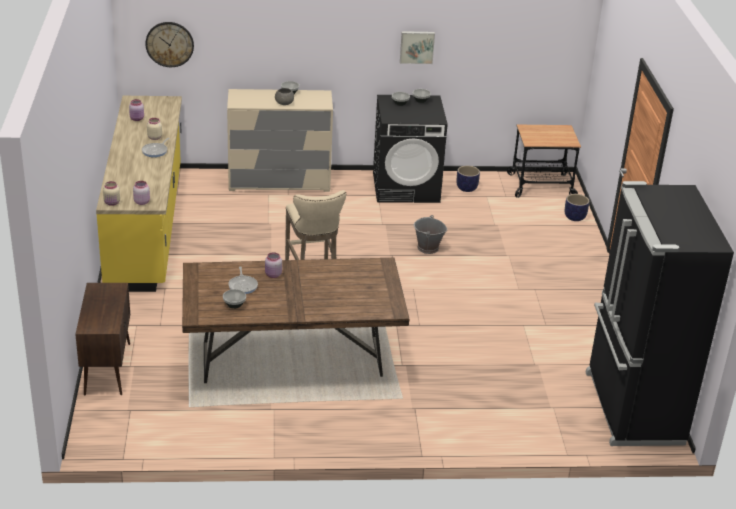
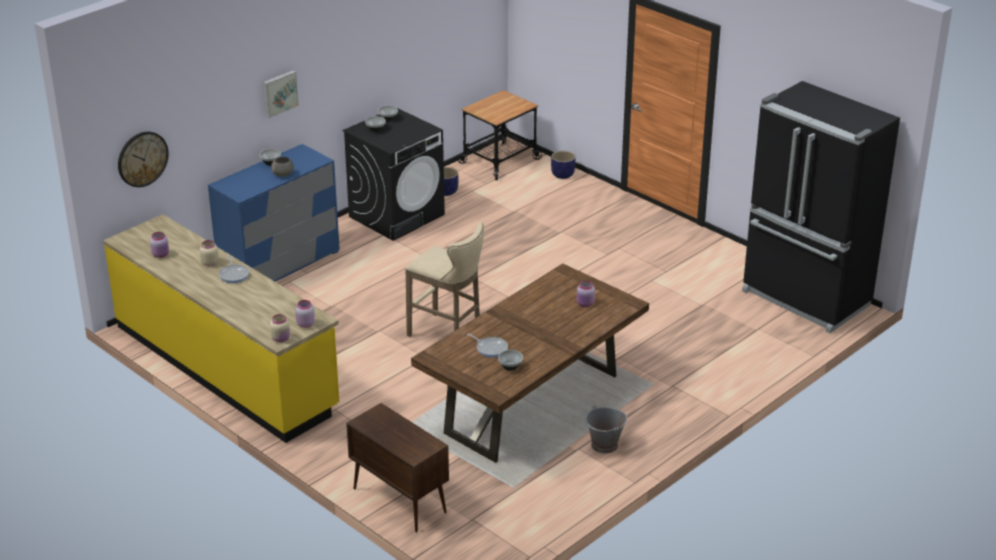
camera: 40 degrees left, 0 degrees up
beige dresser [227,89,333,192] -> blue dresser [208,144,340,282]
pink jar [265,252,282,278] -> pink jar moved to [577,280,595,307]
picture [400,31,435,64] -> picture moved to [263,70,299,118]
grey bucket [414,215,447,254] -> grey bucket moved to [585,405,627,454]

